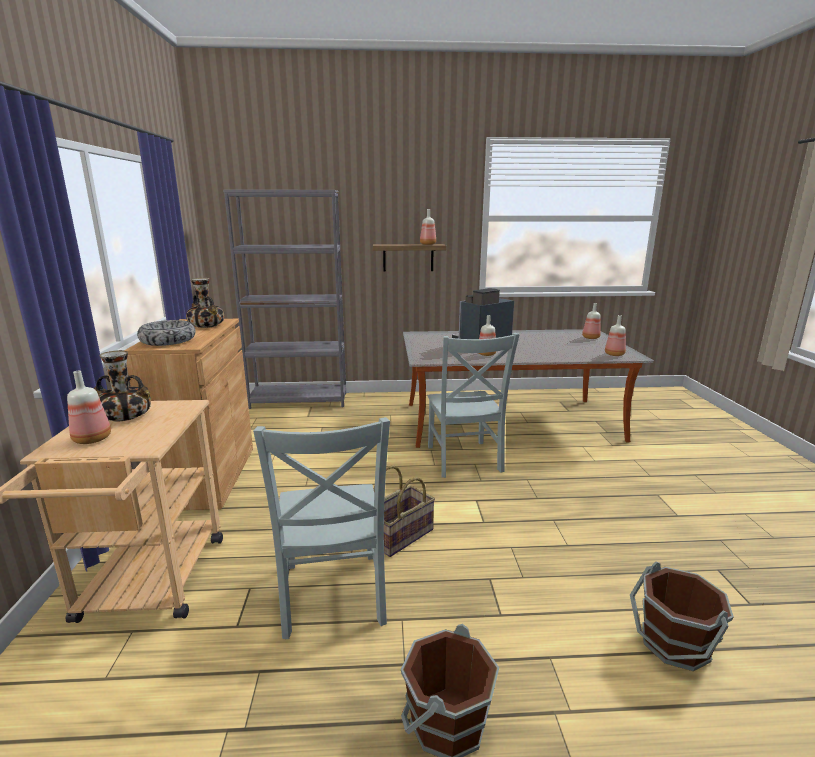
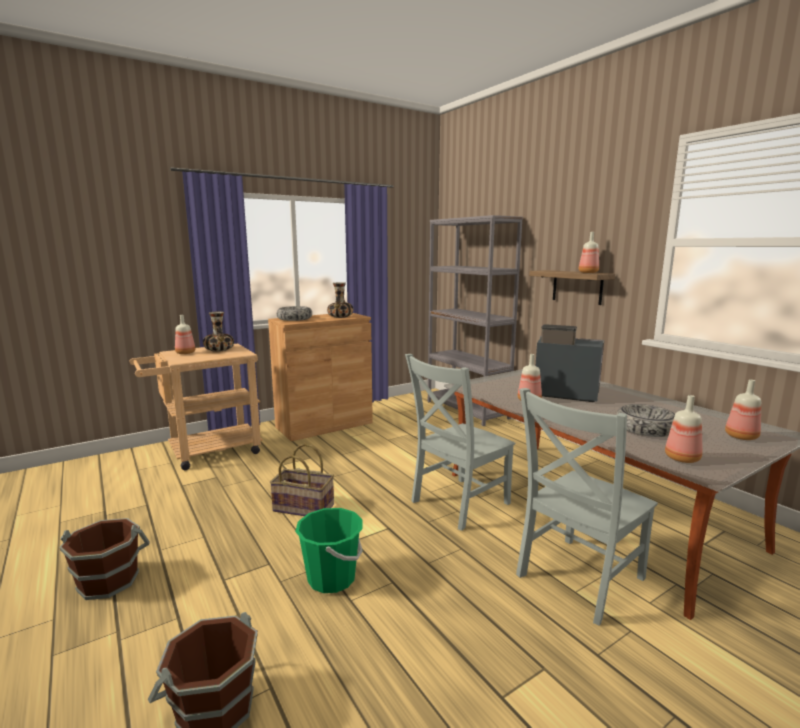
camera: 60 degrees right, 5 degrees down
grey chair [253,417,390,639] -> grey chair moved to [516,388,658,626]
none -> green bucket [295,508,363,593]
none -> bowl [616,404,675,437]

